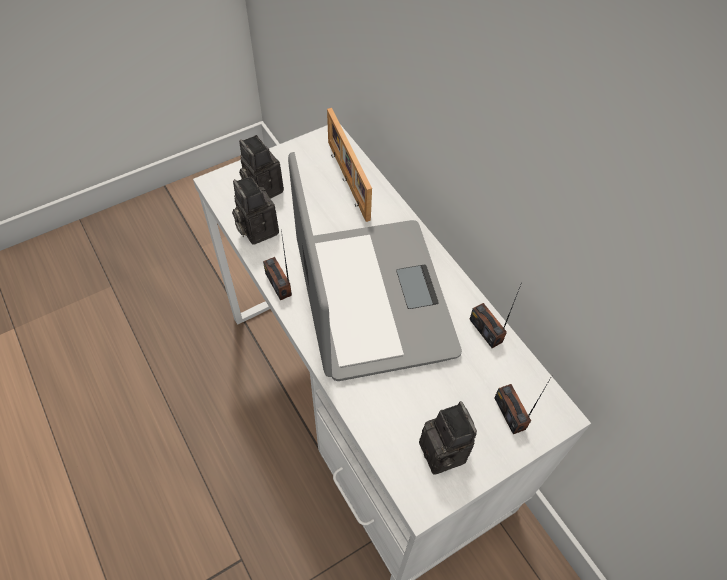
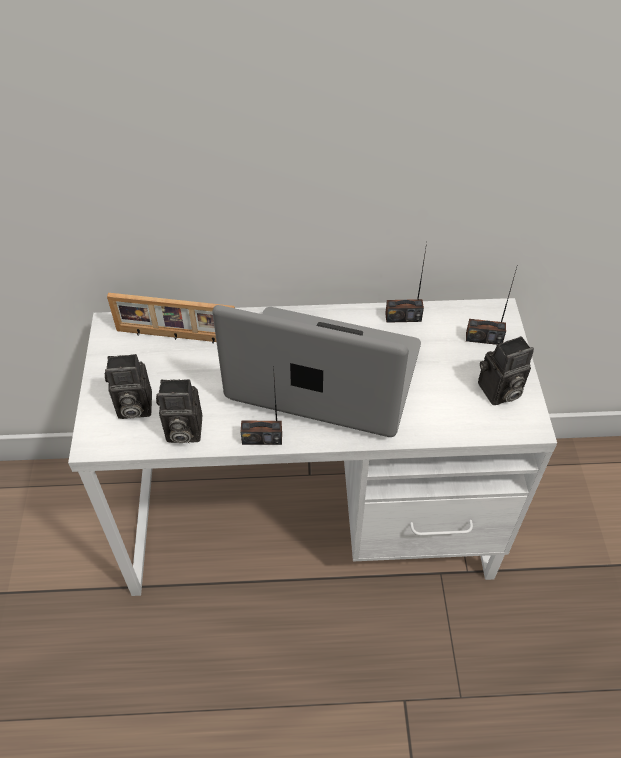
camera: 60 degrees left, 5 degrees down
camera [419,401,477,475] -> camera turned 150 degrees clockwise [478,336,534,405]

